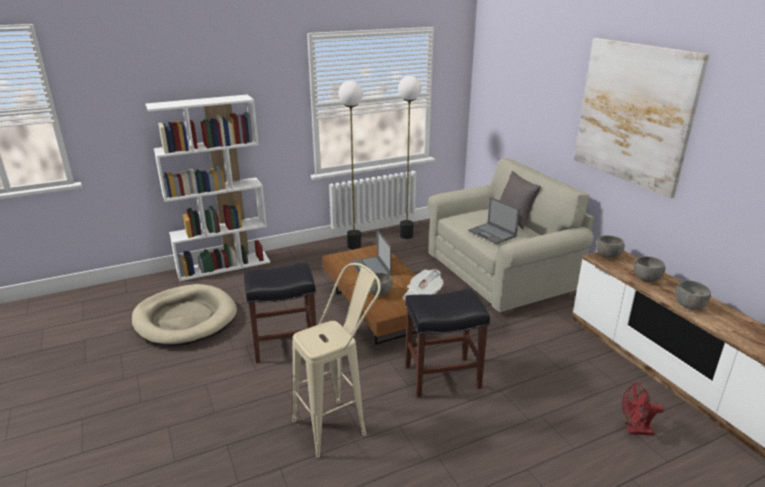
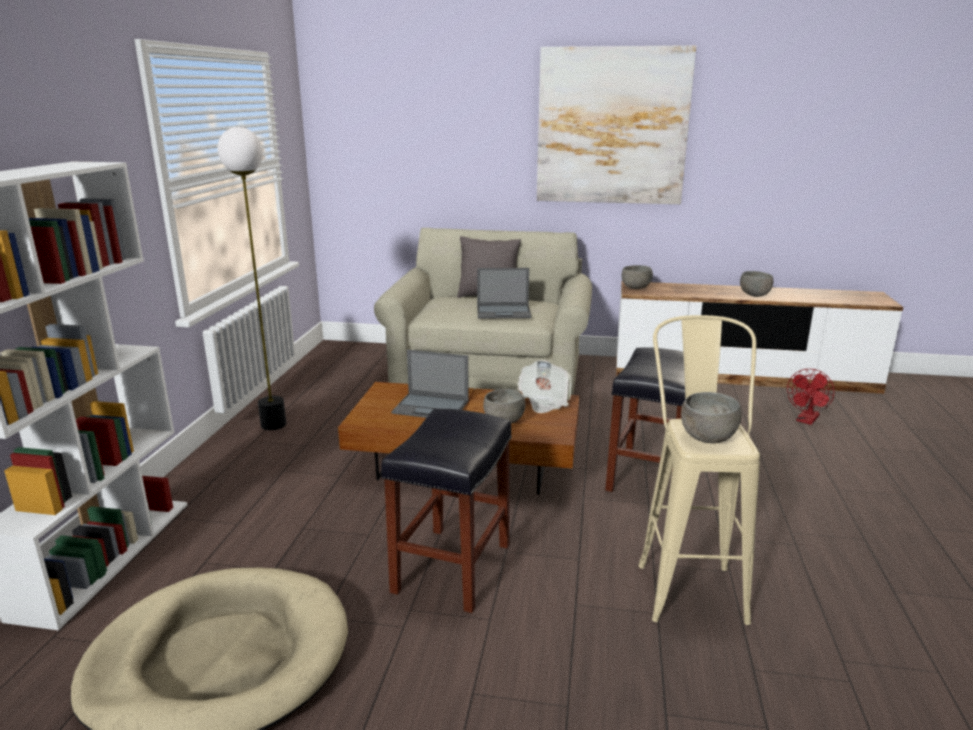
camera: 55 degrees left, 5 degrees down
floor lamp [398,76,421,239] -> none
grey bowl [633,256,665,282] -> grey bowl moved to [681,392,742,443]

